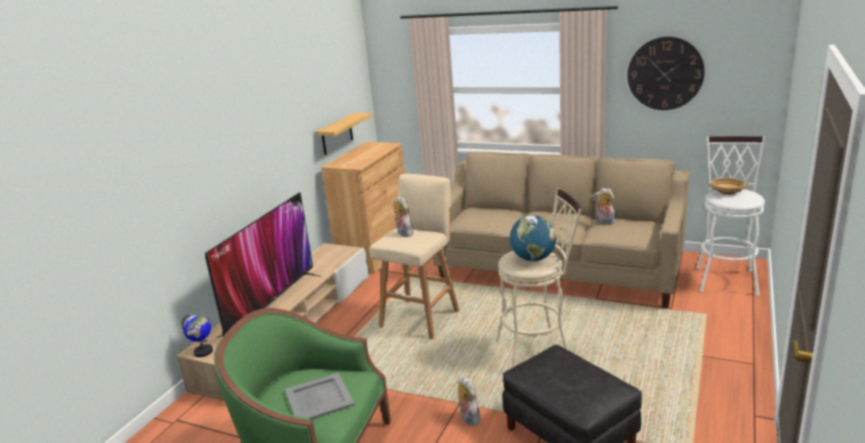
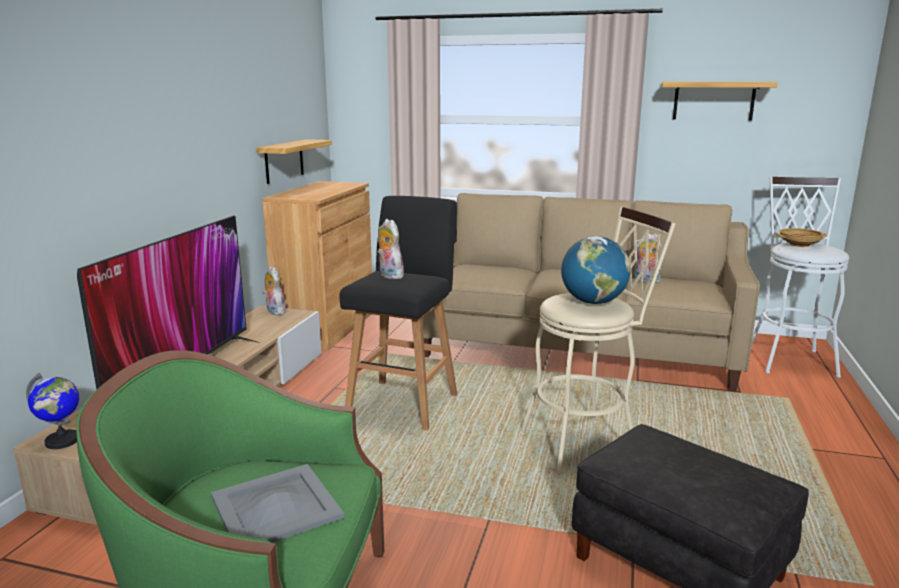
camera: 10 degrees left, 5 degrees down
beige stool [369,174,459,339] -> black stool [339,196,457,430]
plush toy [458,377,481,426] -> plush toy moved to [263,266,286,315]
wall clock [627,37,705,110] -> shelf [662,82,778,121]

